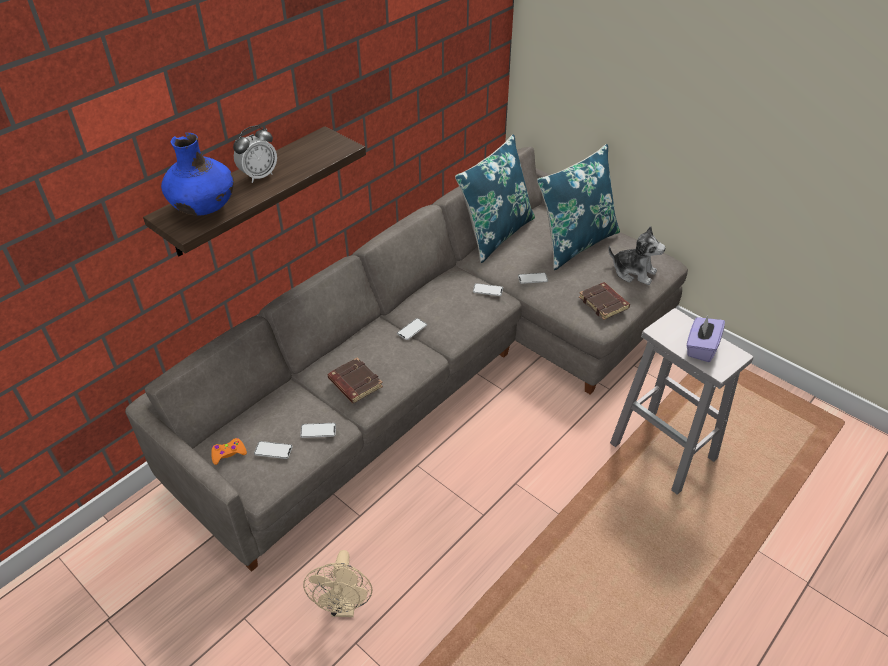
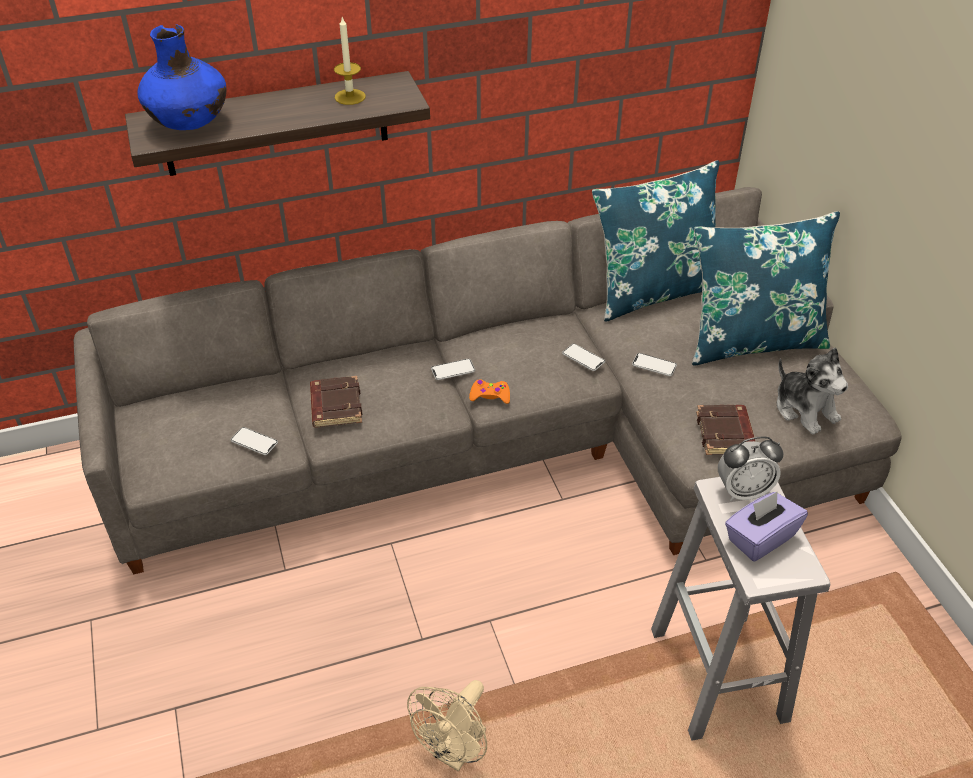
camera: 30 degrees right, 0 degrees up
orange game controller [211,438,247,465] -> orange game controller moved to [469,380,510,404]
alarm clock [233,126,277,183] -> alarm clock moved to [718,437,783,501]
phone [254,441,293,459] -> none
beige fan [303,550,373,617] -> beige fan moved to [407,680,487,772]
none -> candle [334,17,366,105]

